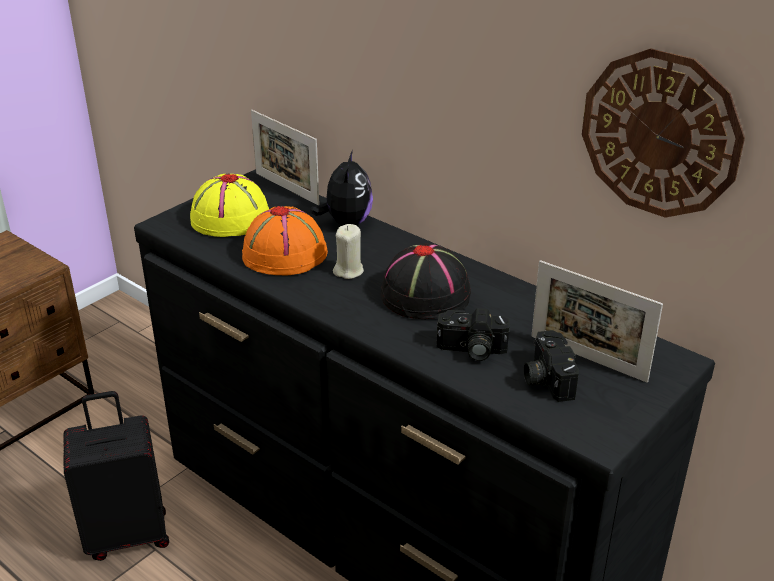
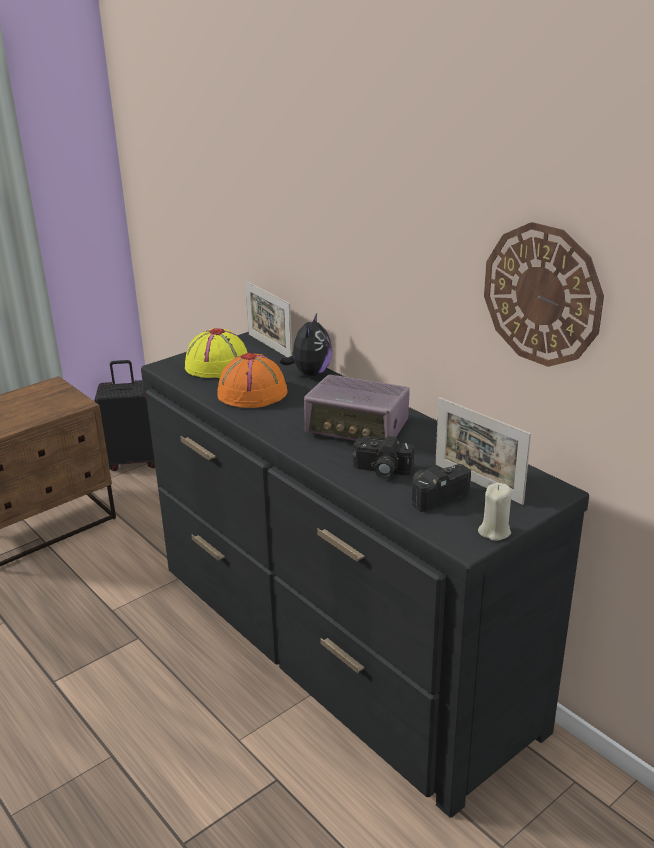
camera: 10 degrees right, 5 degrees down
black suitcase [63,391,169,561] -> black suitcase moved to [94,360,155,471]
beige candle [333,224,364,279] -> beige candle moved to [478,483,512,541]
black hat [381,243,471,319] -> radio [304,375,410,441]
camera [524,330,579,402] -> camera turned 60 degrees clockwise [411,464,471,512]

